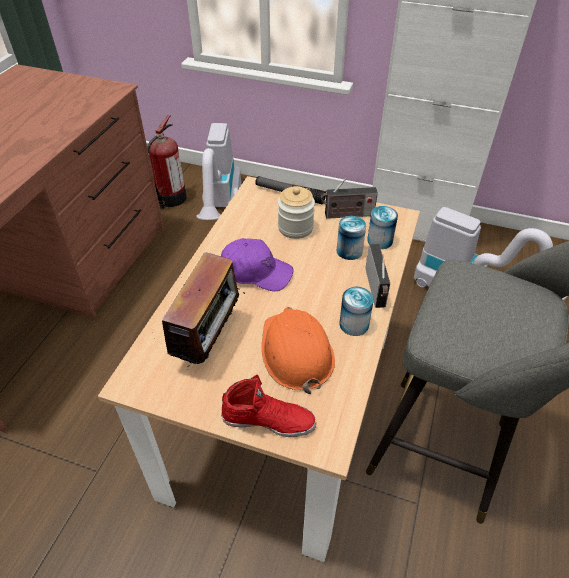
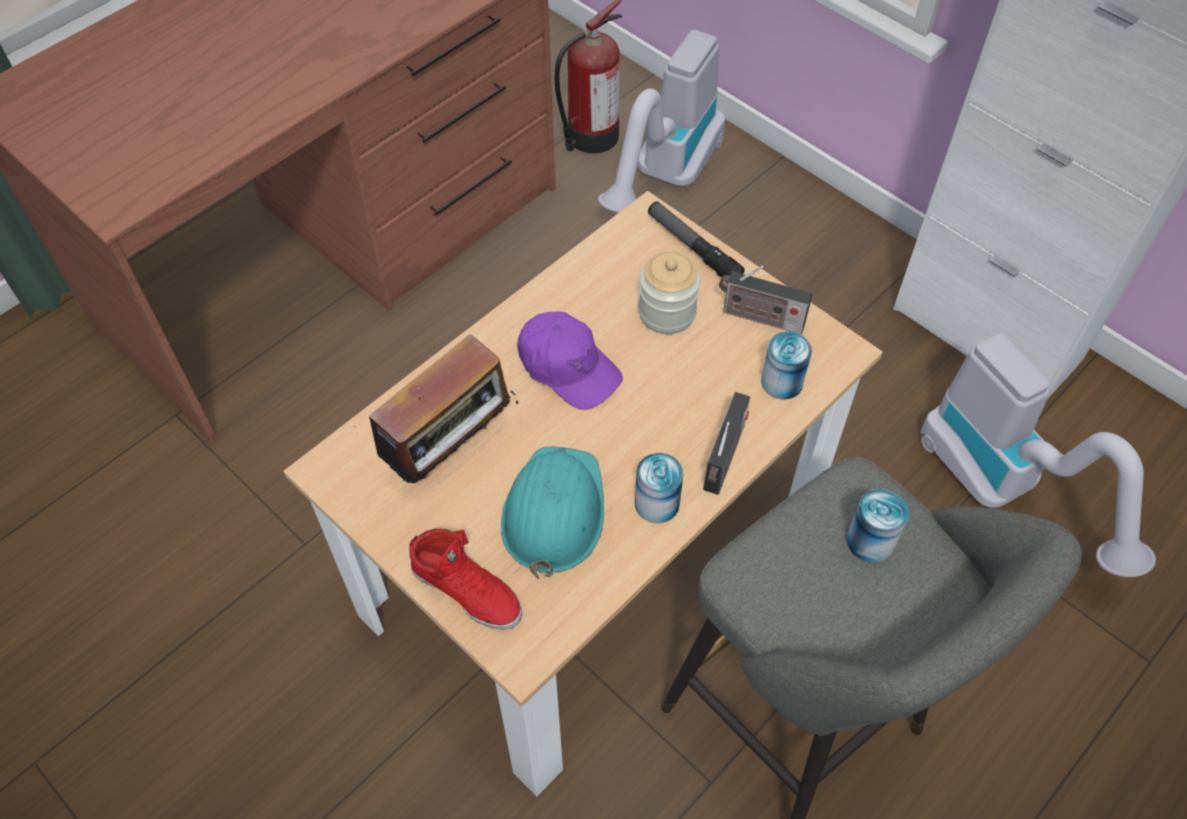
camera: 25 degrees right, 10 degrees up
orange hard hat [262,307,335,394] -> turquoise hard hat [501,447,604,579]
can [337,216,366,260] -> can moved to [846,489,909,563]

